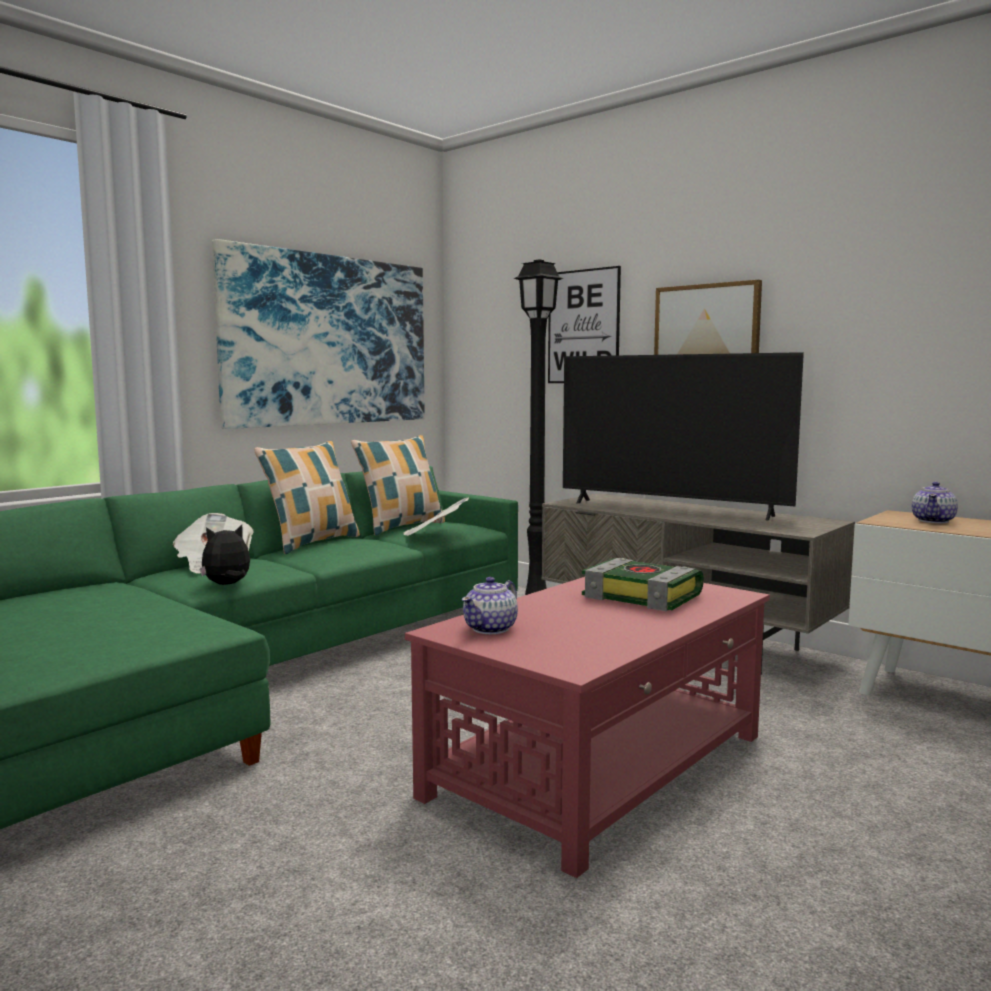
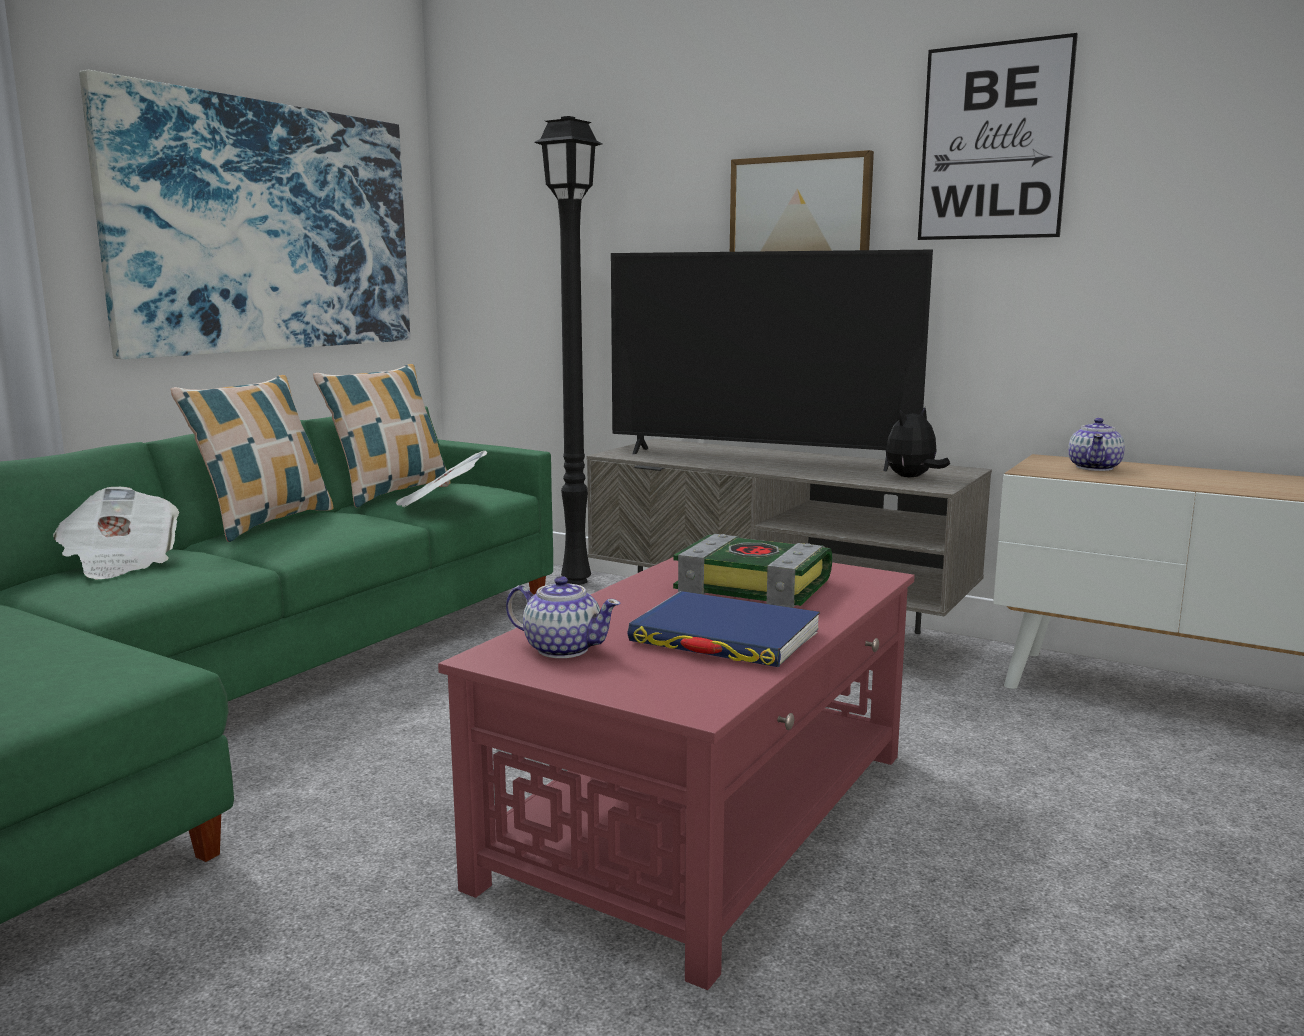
camera: 10 degrees left, 5 degrees up
plush toy [200,525,250,585] -> plush toy moved to [886,407,950,477]
teapot [462,577,518,634] -> teapot turned 90 degrees counterclockwise [506,576,620,658]
picture [548,266,621,383] -> picture moved to [918,33,1078,240]
none -> blue book [627,591,820,667]

